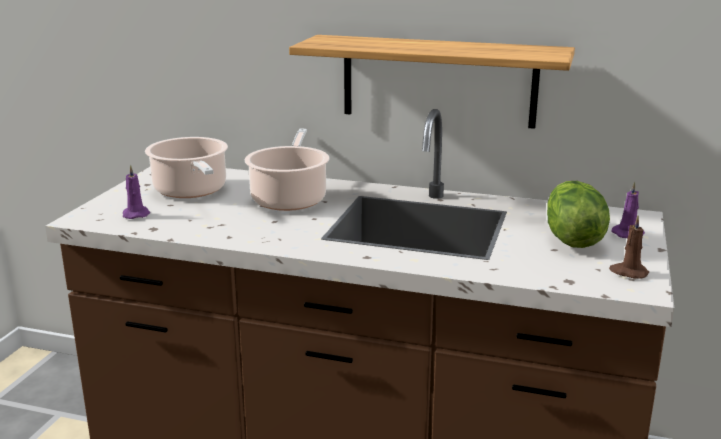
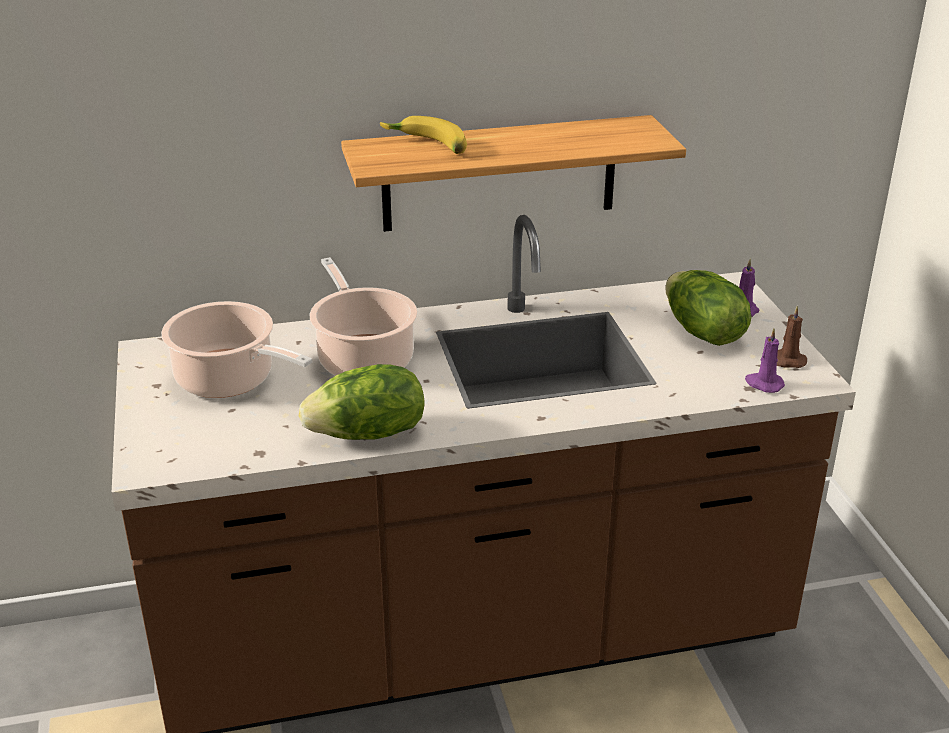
camera: 30 degrees left, 10 degrees up
purple candle [123,165,150,219] -> purple candle moved to [745,328,785,393]
none -> lettuce [299,364,425,440]
none -> banana [380,116,467,154]

